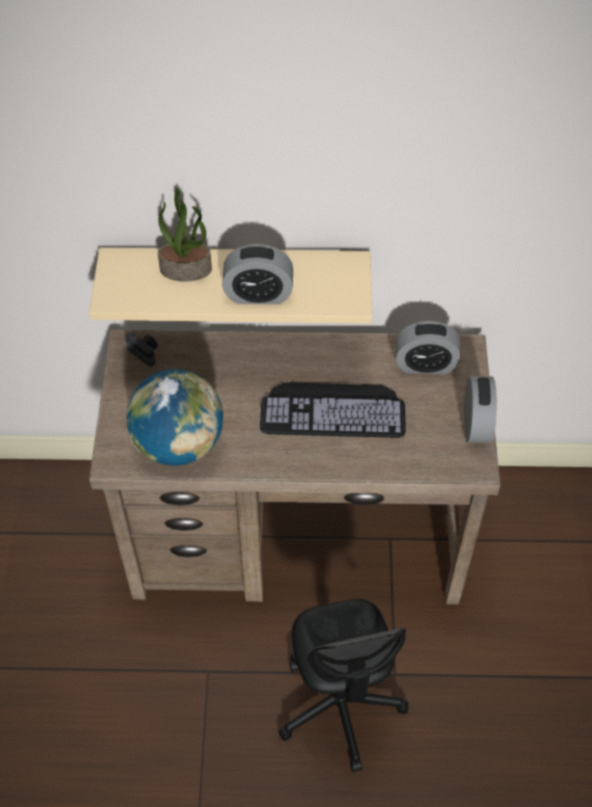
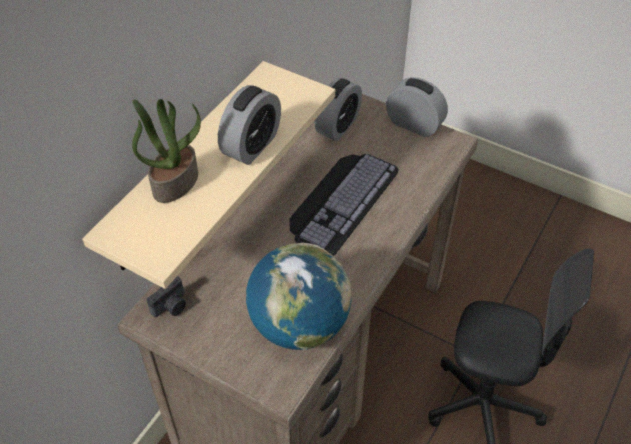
camera: 60 degrees left, 5 degrees down
camera [125,332,158,367] -> camera turned 150 degrees clockwise [147,276,186,317]

